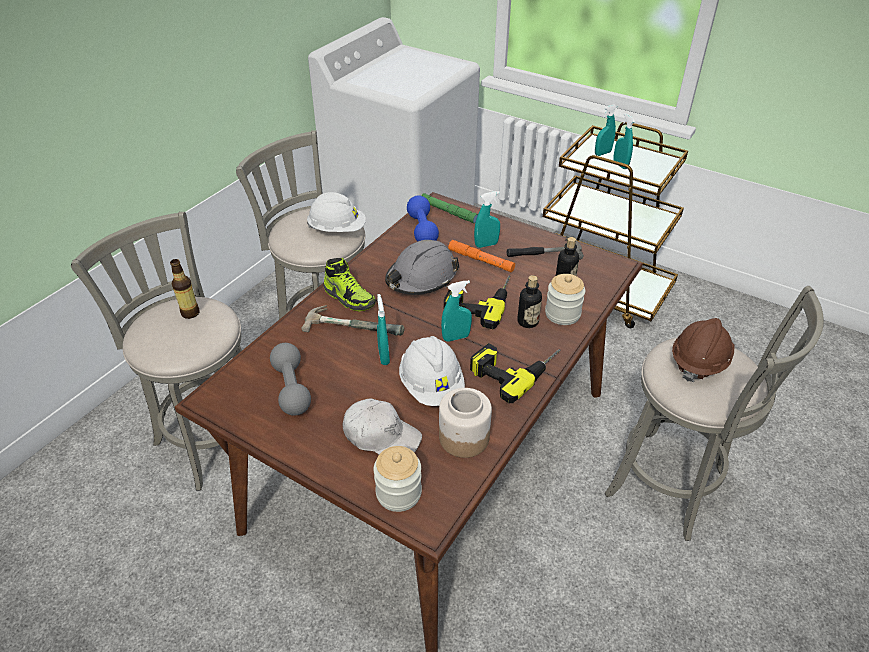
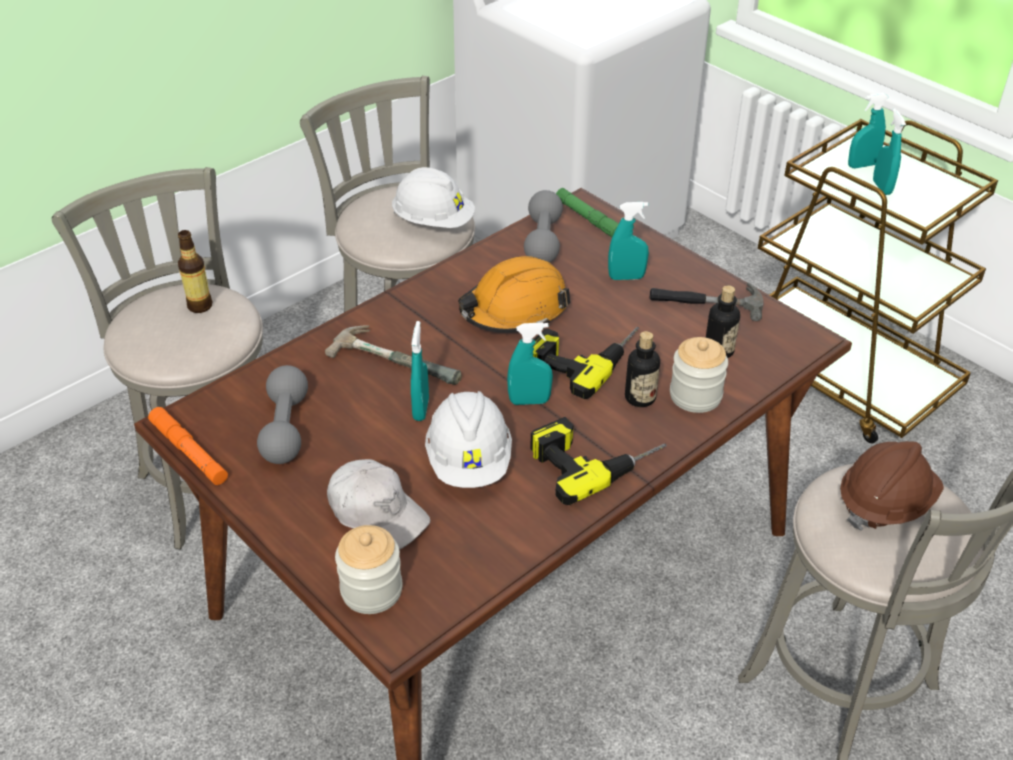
camera: 15 degrees right, 0 degrees up
shoe [323,258,376,311] -> none
grey hard hat [385,240,459,295] -> orange hard hat [458,256,571,333]
blue dumbbell [407,195,439,242] -> grey dumbbell [524,190,563,263]
jar [439,388,492,458] -> none
orange flashlight [448,240,515,272] -> orange flashlight moved to [148,407,228,485]

